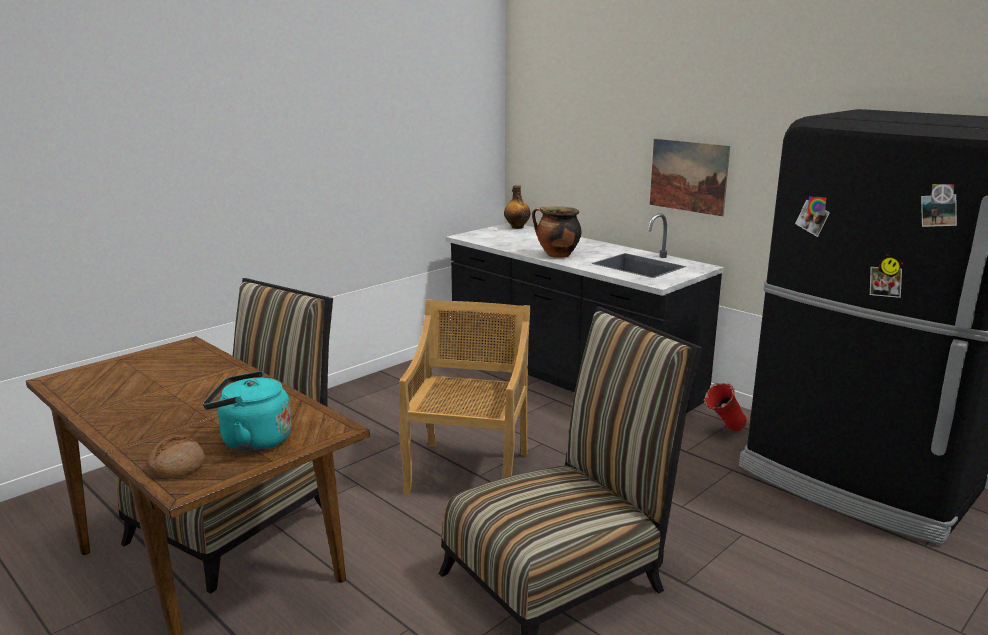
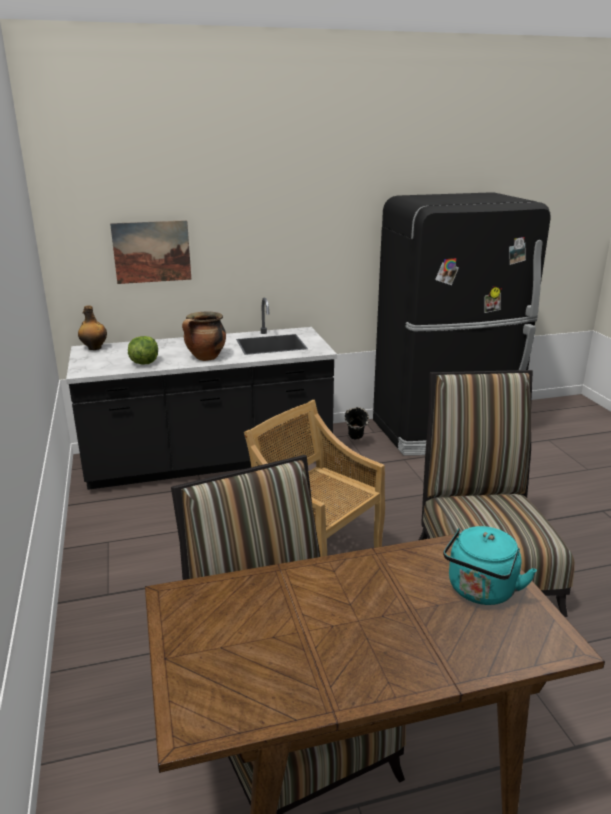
camera: 60 degrees left, 5 degrees up
bread [148,435,205,479] -> none
picture [650,139,730,216] -> picture moved to [110,220,191,284]
red vase [703,383,747,431] -> black vase [345,407,369,440]
none -> lettuce [128,336,158,365]

